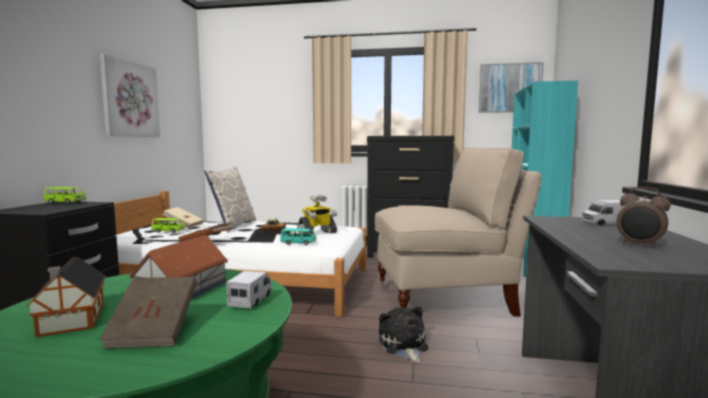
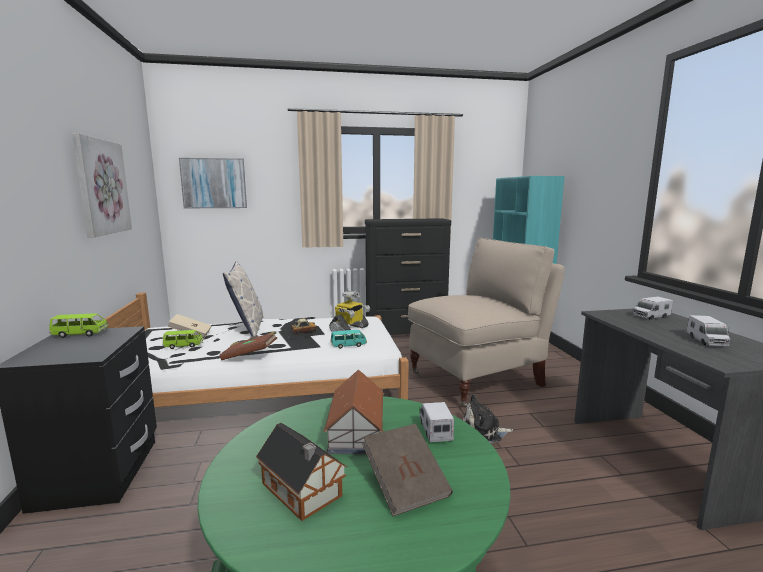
camera: 20 degrees left, 5 degrees up
plush toy [379,306,428,363] -> plush toy turned 60 degrees counterclockwise [463,394,513,442]
picture [479,62,544,113] -> picture moved to [179,158,247,208]
alarm clock [616,187,671,248] -> toy truck [686,315,731,347]

